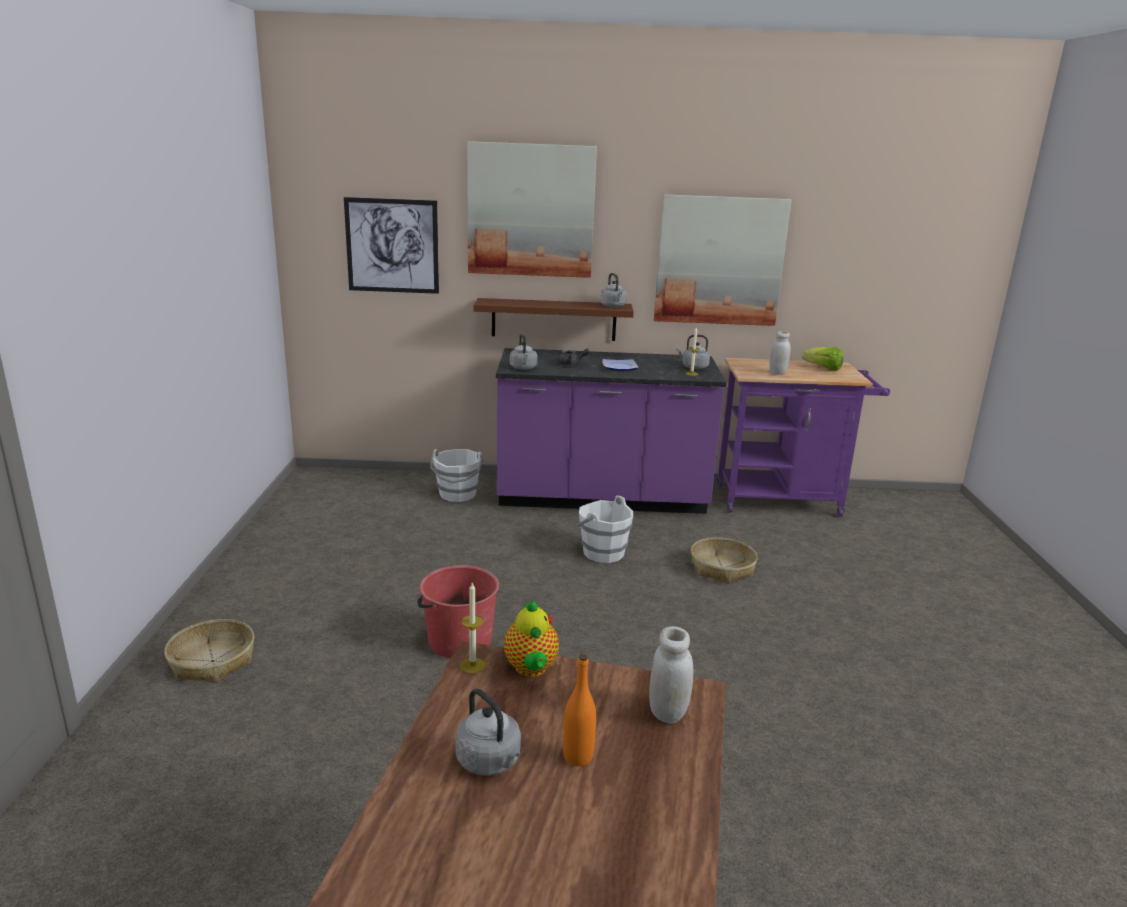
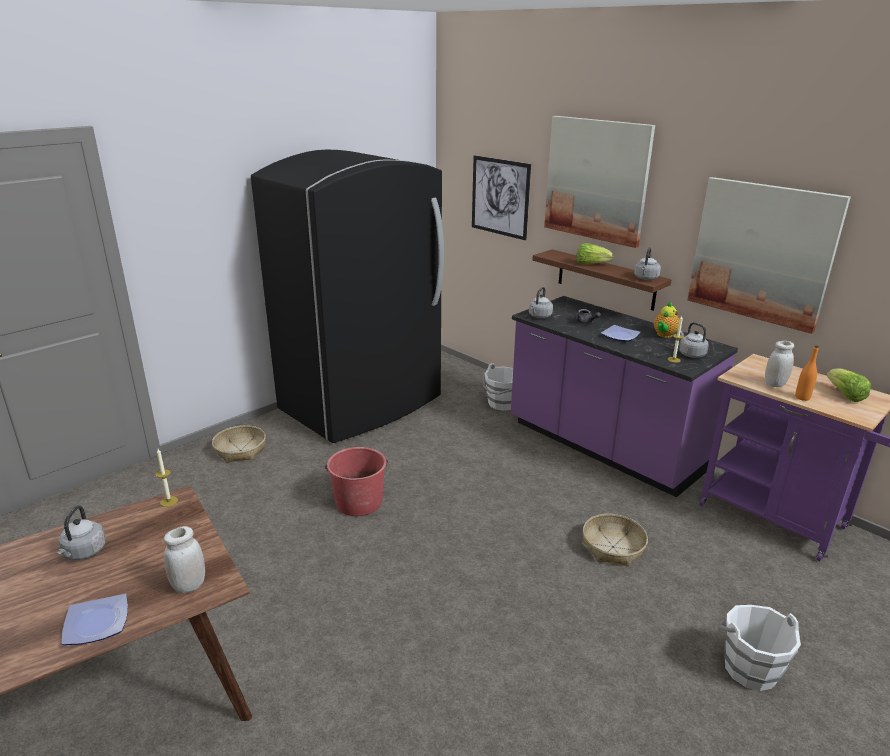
camera: 45 degrees right, 5 degrees up
teapot [504,600,559,677] -> teapot moved to [654,301,679,338]
orange bottle [563,654,596,766] -> orange bottle moved to [795,345,819,401]
white bucket [575,496,633,563] -> white bucket moved to [718,605,801,691]
none -> plate [62,594,128,645]
none -> black fridge [251,150,444,443]
none -> lettuce [577,243,613,264]

